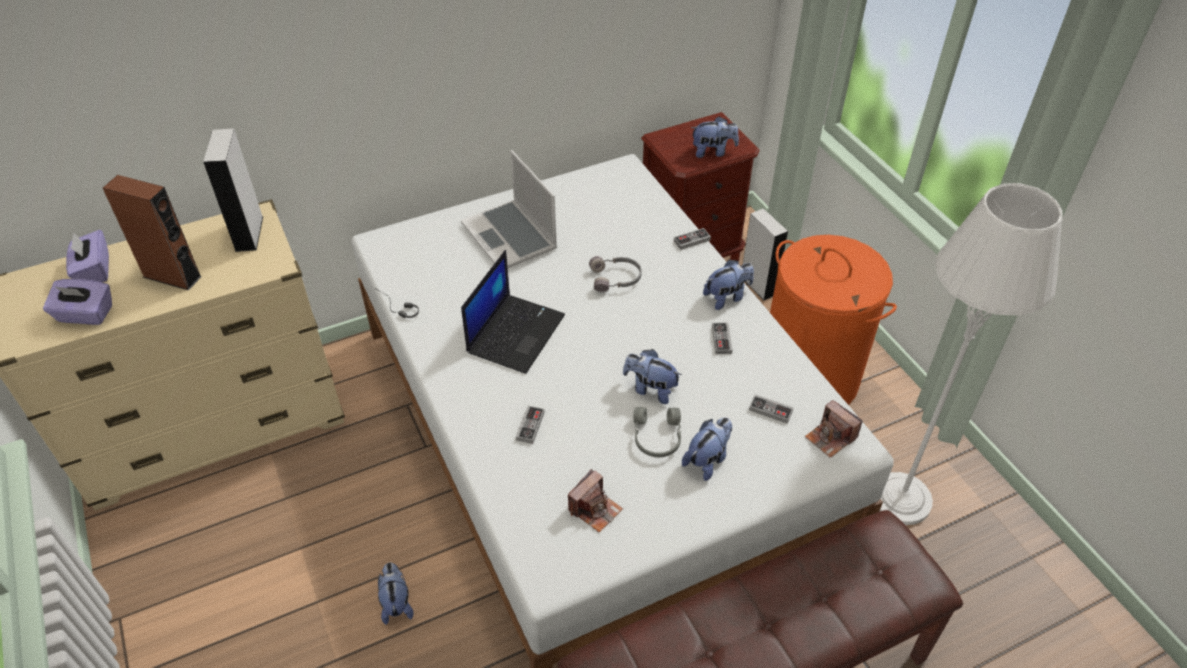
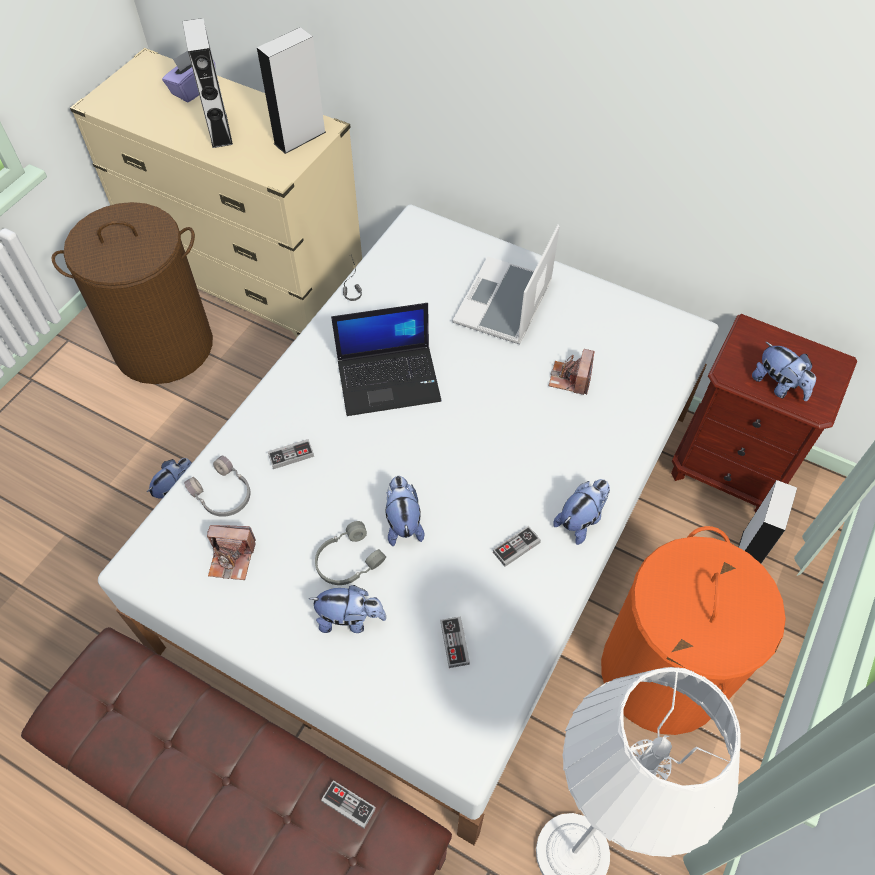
camera: 55 degrees right, 10 degrees up
purple tissue box [43,279,112,325] -> none
brown speaker [103,175,202,290] -> grey speaker [182,18,233,148]
grey headphones [589,256,642,292] -> grey headphones moved to [184,456,251,517]
game controller [674,228,711,250] -> game controller moved to [321,780,376,828]
plush toy [703,260,754,310] -> plush toy turned 75 degrees counterclockwise [553,479,610,545]
camera [805,400,863,458] -> camera moved to [549,349,594,395]
none -> brown laundry basket [51,202,213,384]

